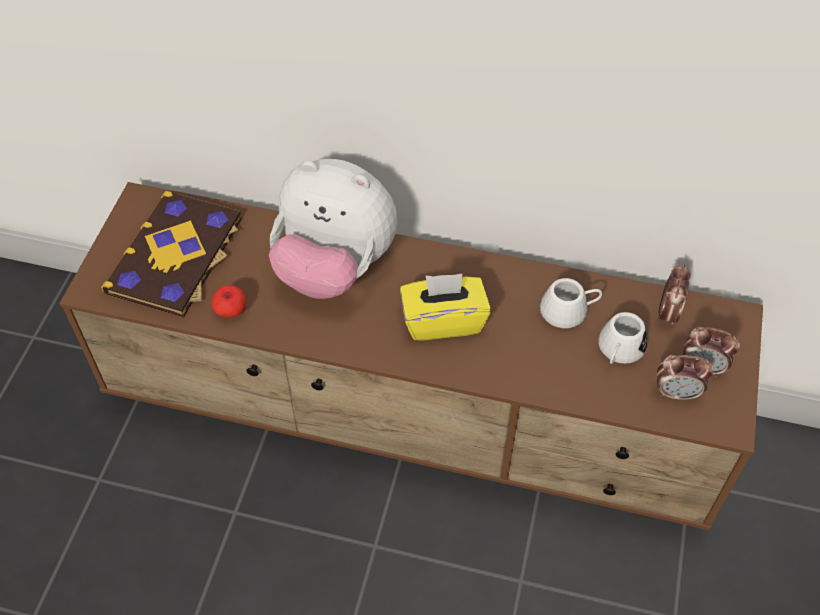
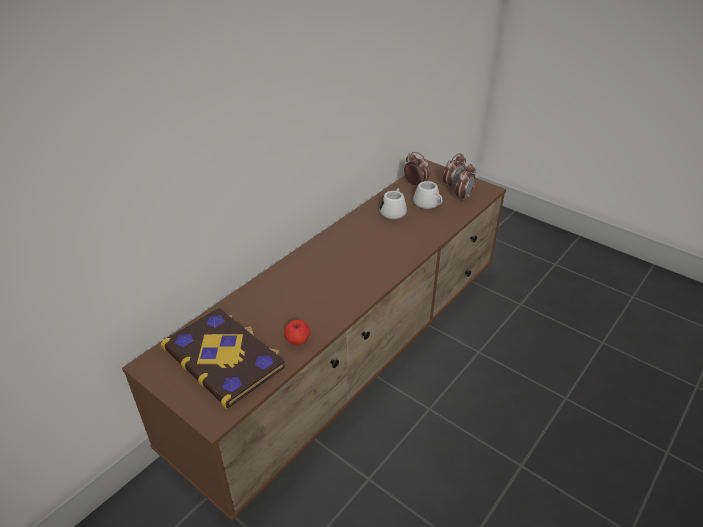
camera: 65 degrees left, 15 degrees down
plush toy [269,159,397,299] -> none
yellow tissue box [400,274,491,341] -> none

